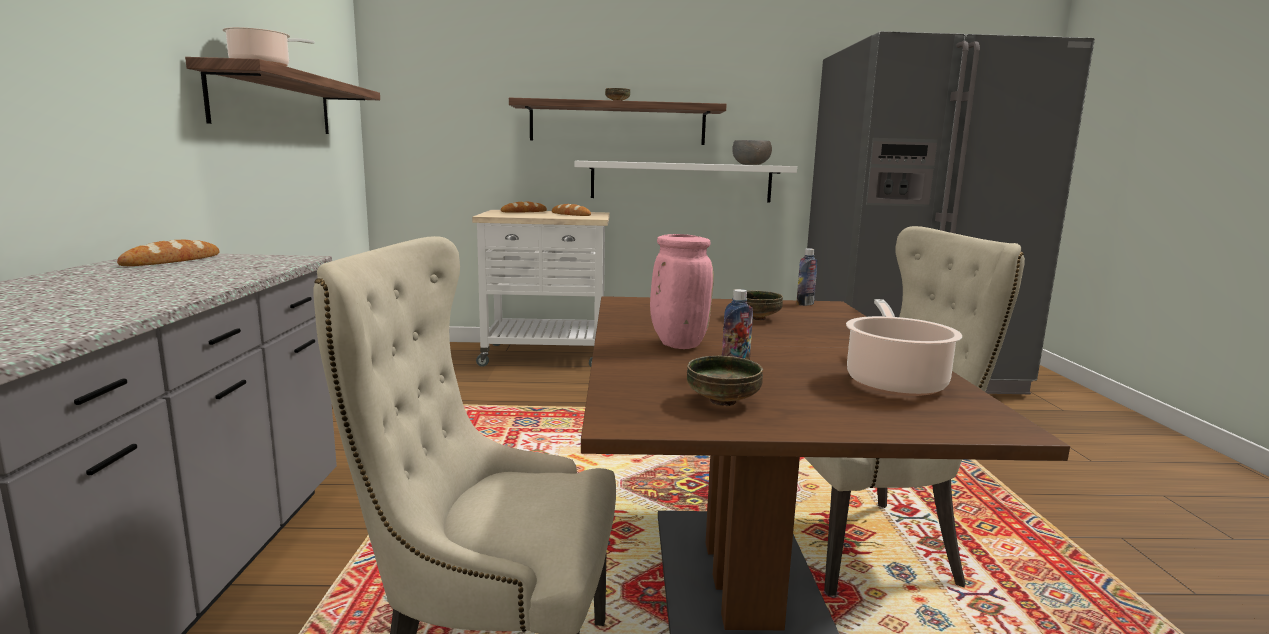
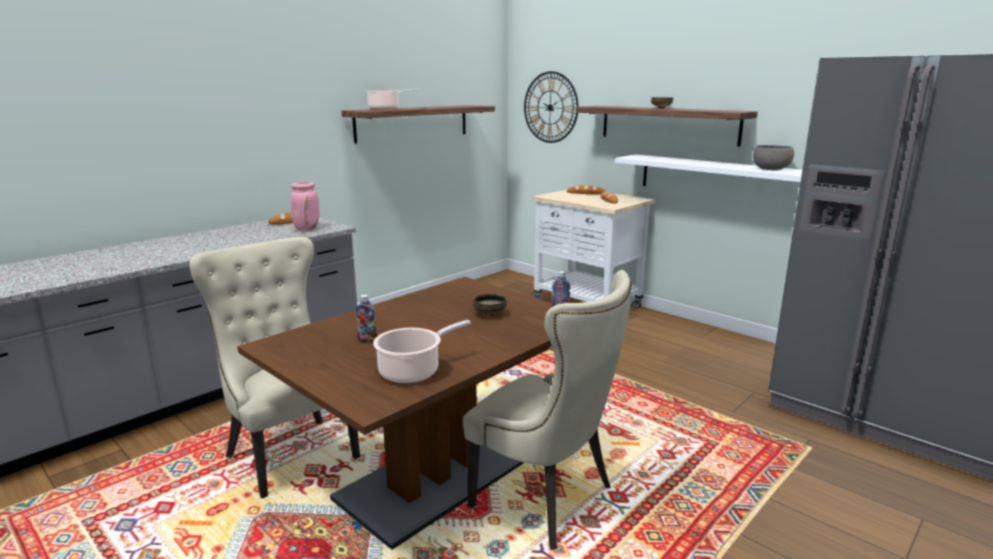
camera: 45 degrees right, 5 degrees up
pink vase [650,234,714,349] -> pink vase moved to [291,182,319,231]
bowl [687,356,764,406] -> none
none -> wall clock [524,71,578,143]

